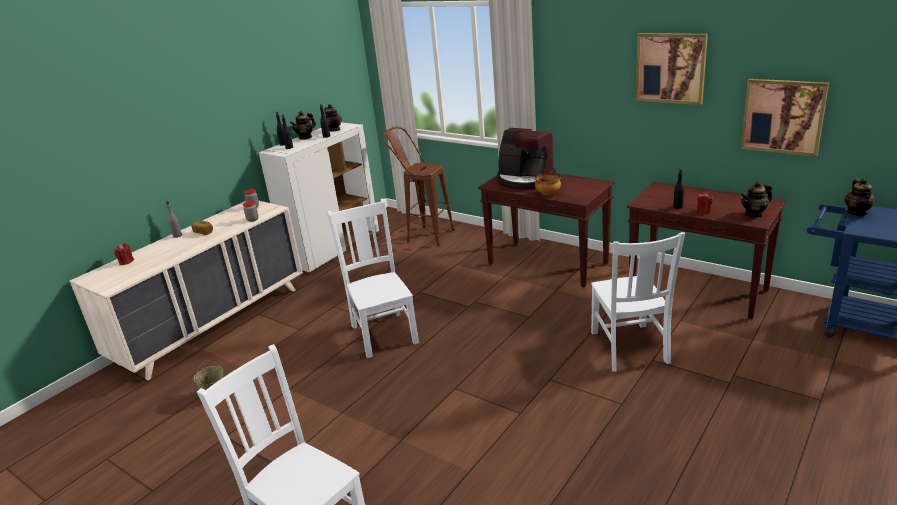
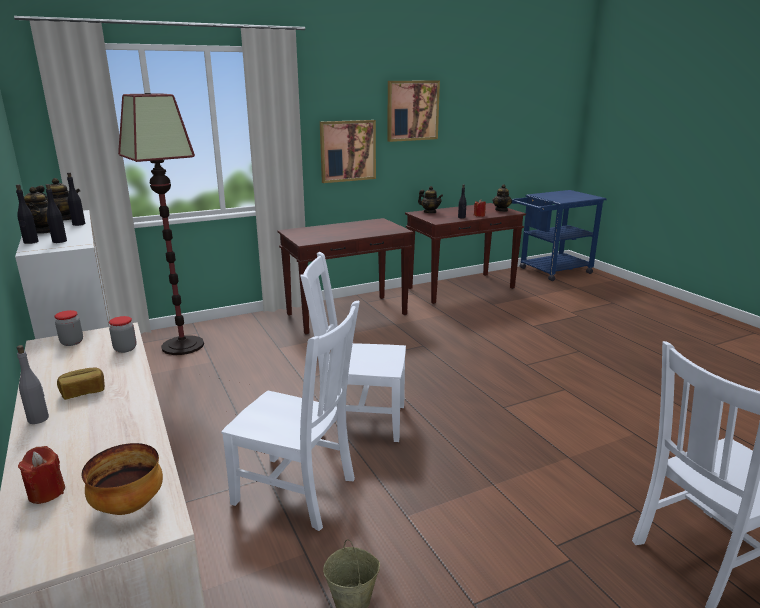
camera: 65 degrees left, 5 degrees down
brown stool [383,127,455,246] -> floor lamp [118,93,204,355]
coffee machine [497,128,556,190] -> none
bowl [535,173,561,195] -> bowl moved to [82,443,163,515]
white chair [591,232,685,372] -> white chair moved to [221,301,360,531]
picture [740,79,829,157] -> picture moved to [320,120,376,183]
teapot [844,178,876,216] -> teapot moved to [418,186,443,213]

